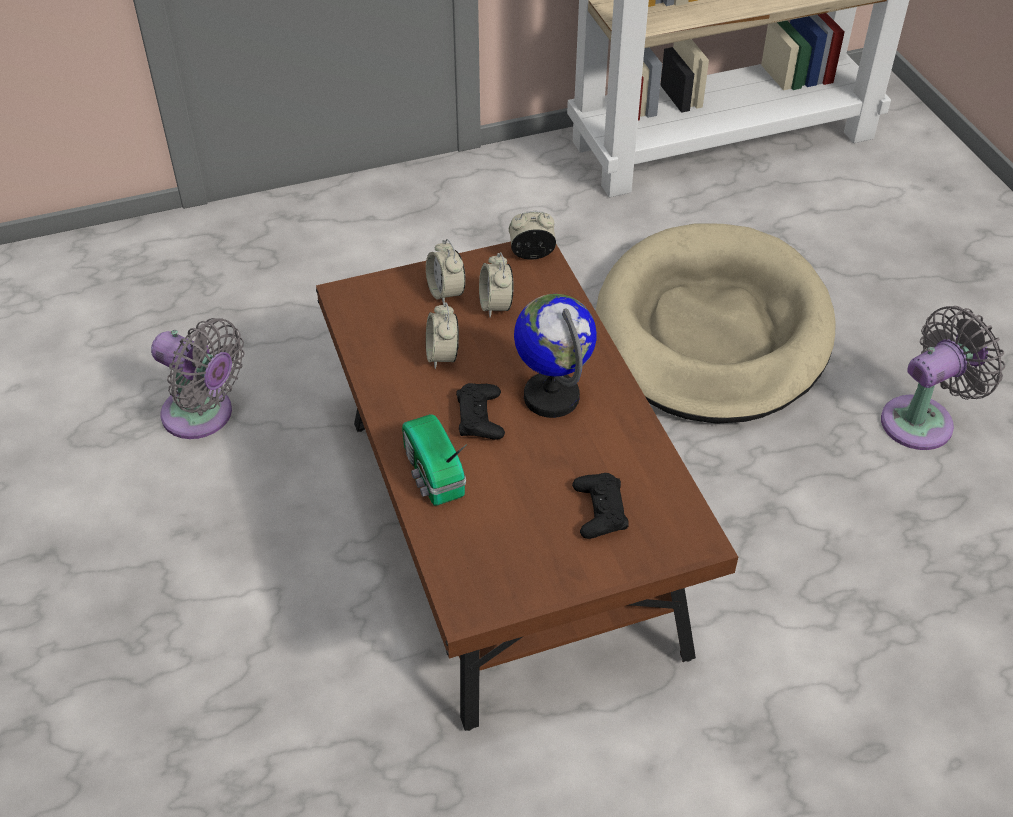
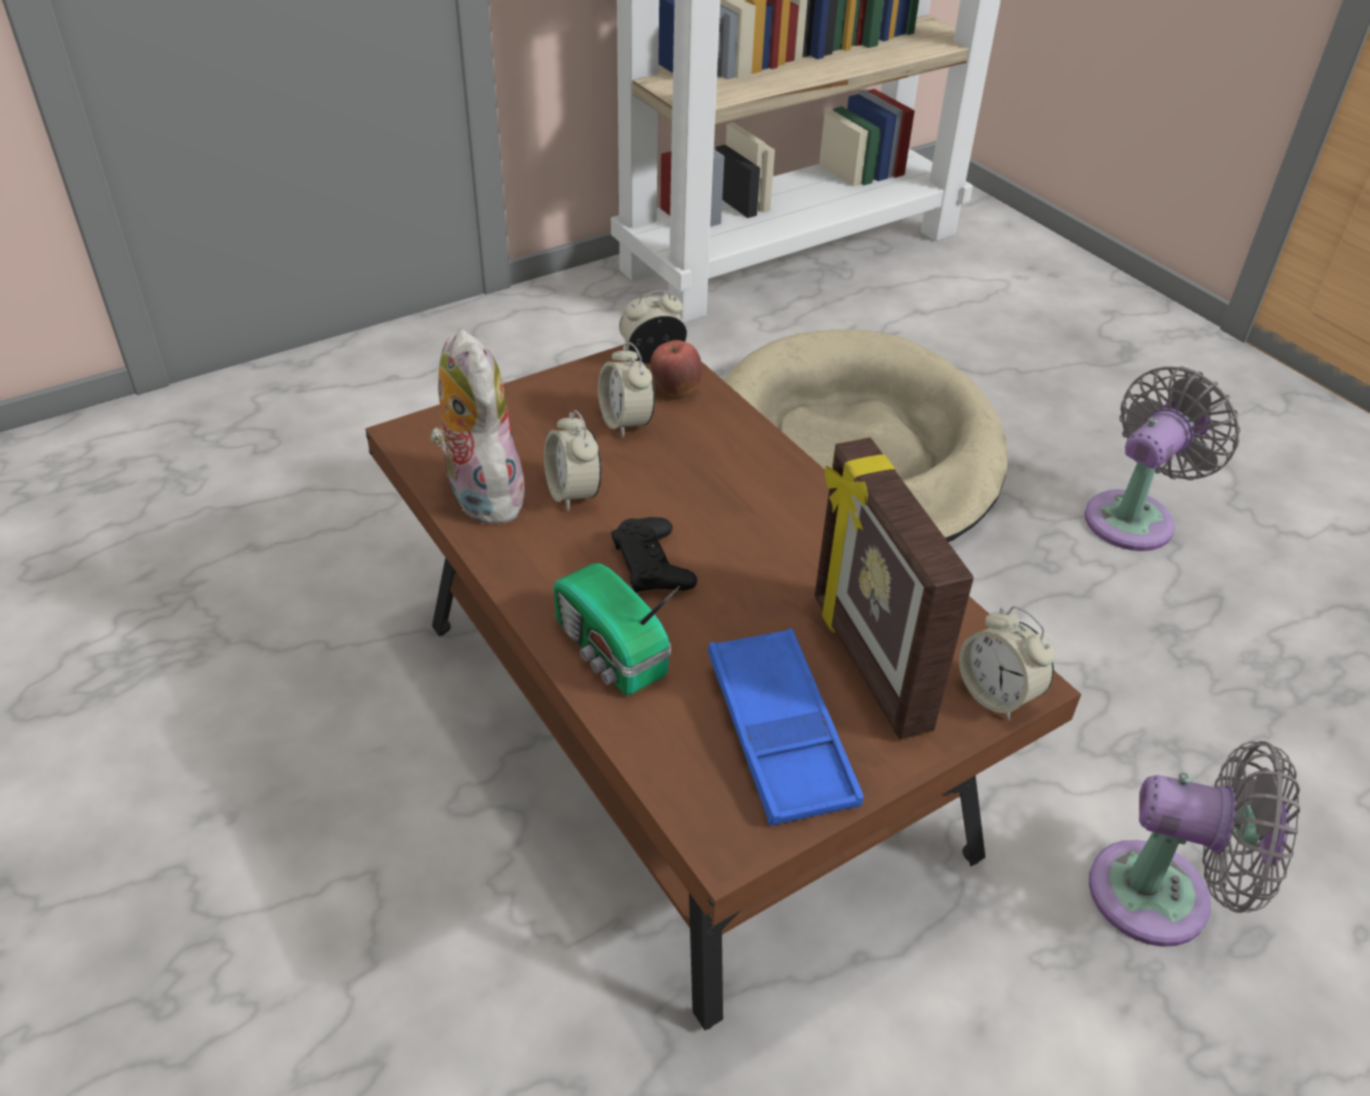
camera: 15 degrees left, 5 degrees down
grey fan [151,318,244,439] -> grey fan moved to [1089,741,1300,947]
alarm clock [426,239,466,303] -> alarm clock moved to [959,606,1055,720]
globe [514,294,597,418] -> none
black game controller [572,473,628,539] -> picture frame [814,437,974,740]
none -> plush toy [430,329,526,524]
none -> apple [650,340,702,396]
none -> blue tray [708,628,864,826]

